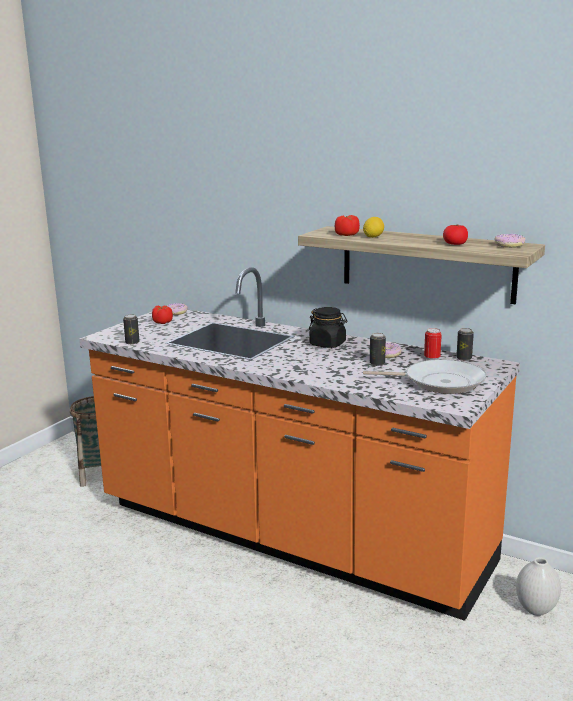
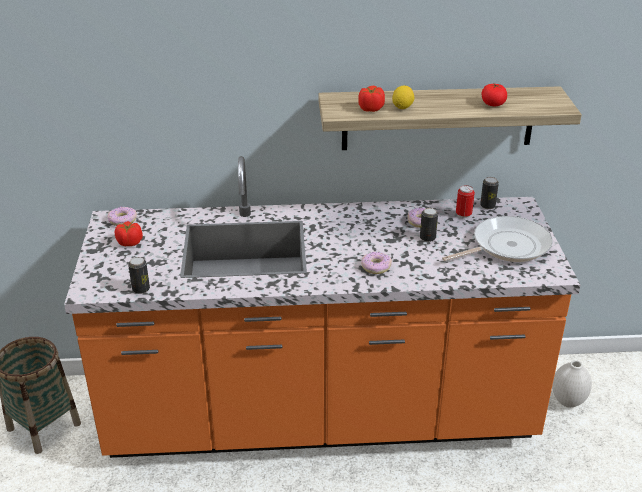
camera: 35 degrees left, 15 degrees up
black jar [309,307,348,348] -> none
donut [494,234,526,248] -> donut moved to [361,251,392,274]

